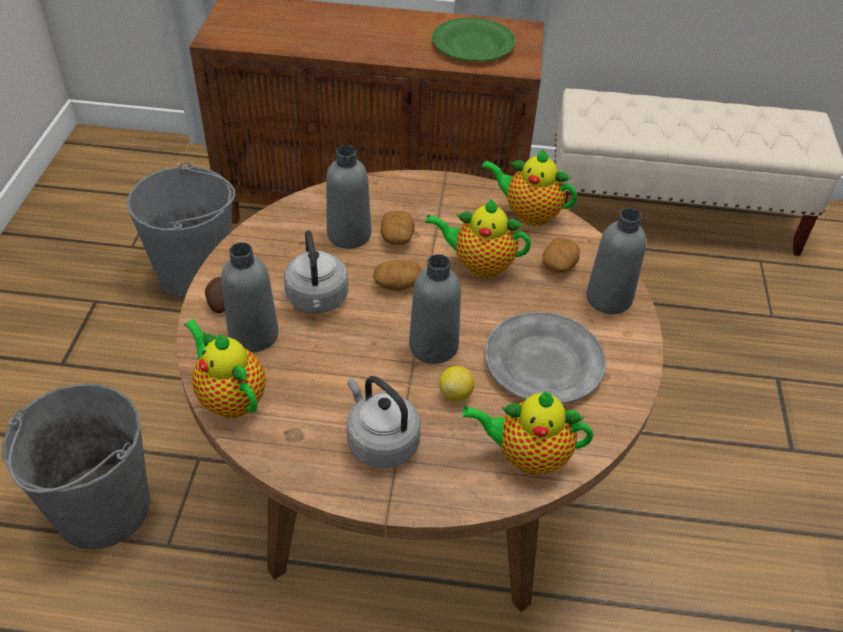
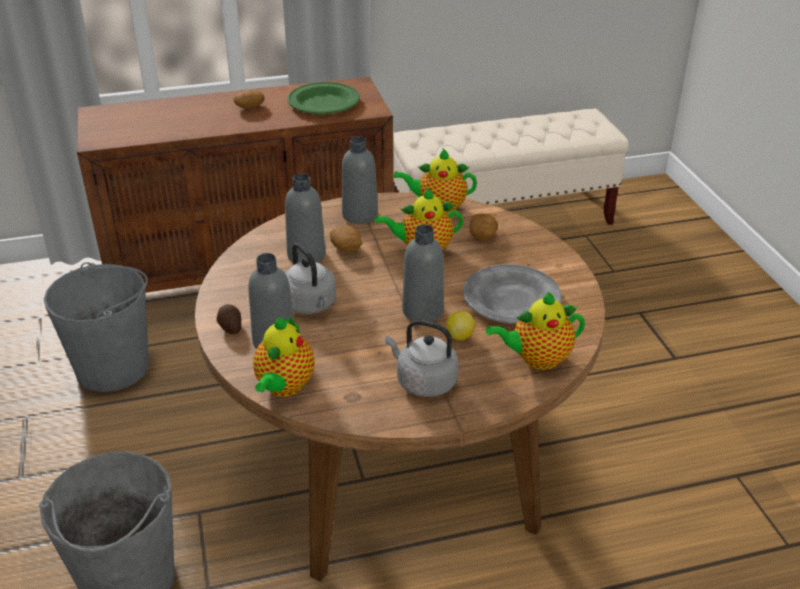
camera: 20 degrees left, 10 degrees down
teapot [184,319,266,418] -> teapot turned 105 degrees counterclockwise [253,317,315,397]
potato [373,260,421,291] -> potato moved to [233,90,264,109]
grey bottle [586,208,646,314] -> grey bottle moved to [342,136,378,224]

